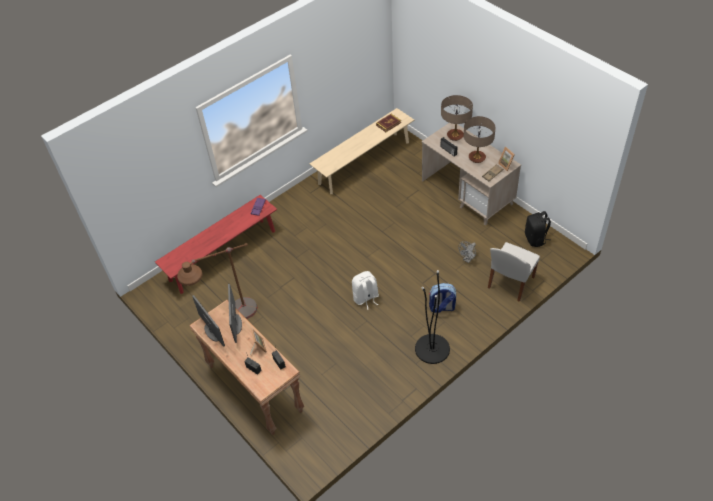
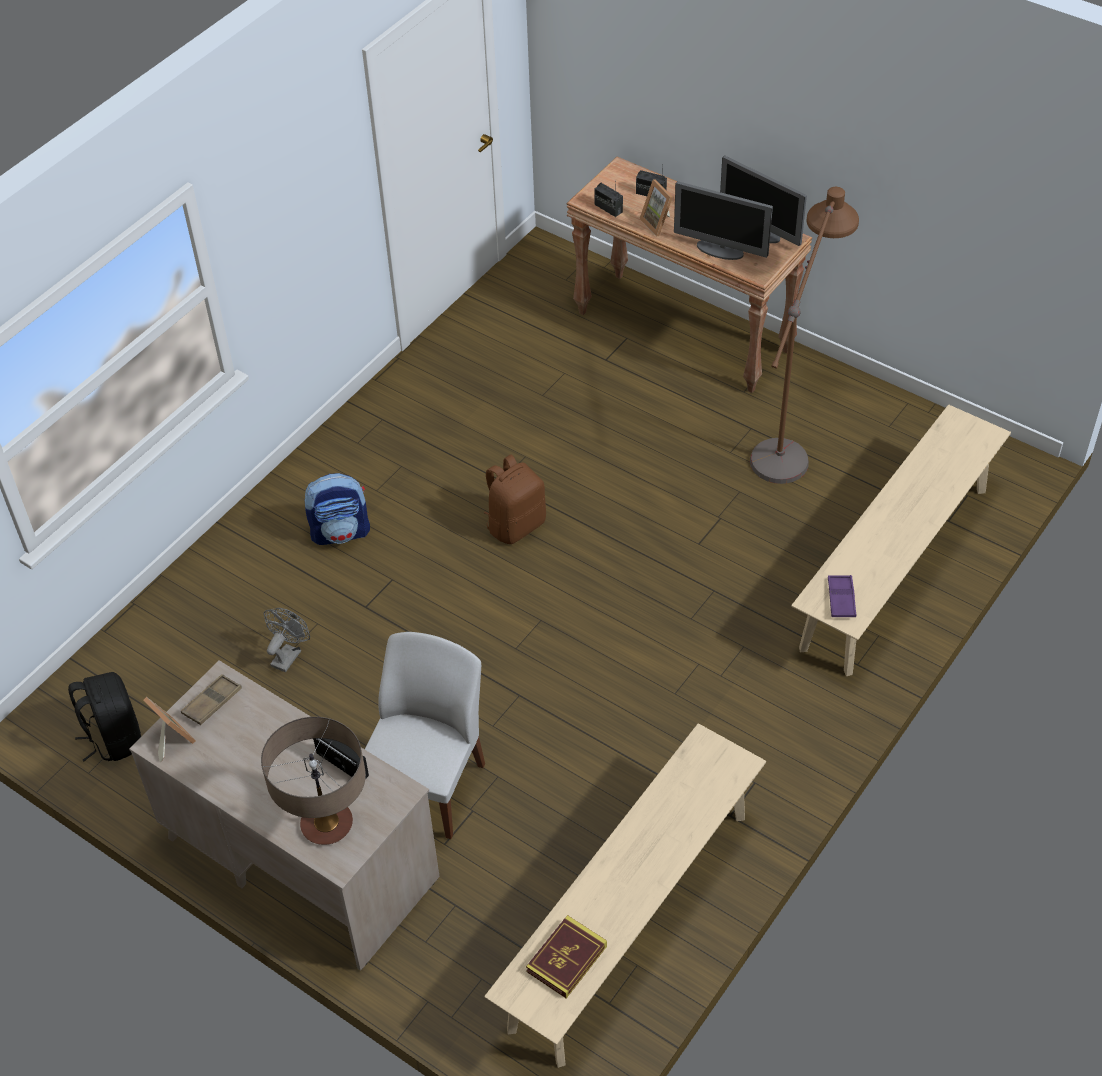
camera: 165 degrees right, 0 degrees up
red bench [155,195,277,294] -> beige bench [791,404,1011,676]
monitor [228,284,242,343] -> monitor turned 135 degrees clockwise [674,181,773,260]
white backpack [352,271,379,310] -> brown backpack [484,455,546,544]
black floor lamp [415,270,450,364] -> none
table lamp [464,116,496,163] -> none
white chair [488,242,540,302] -> white chair moved to [365,632,485,839]

